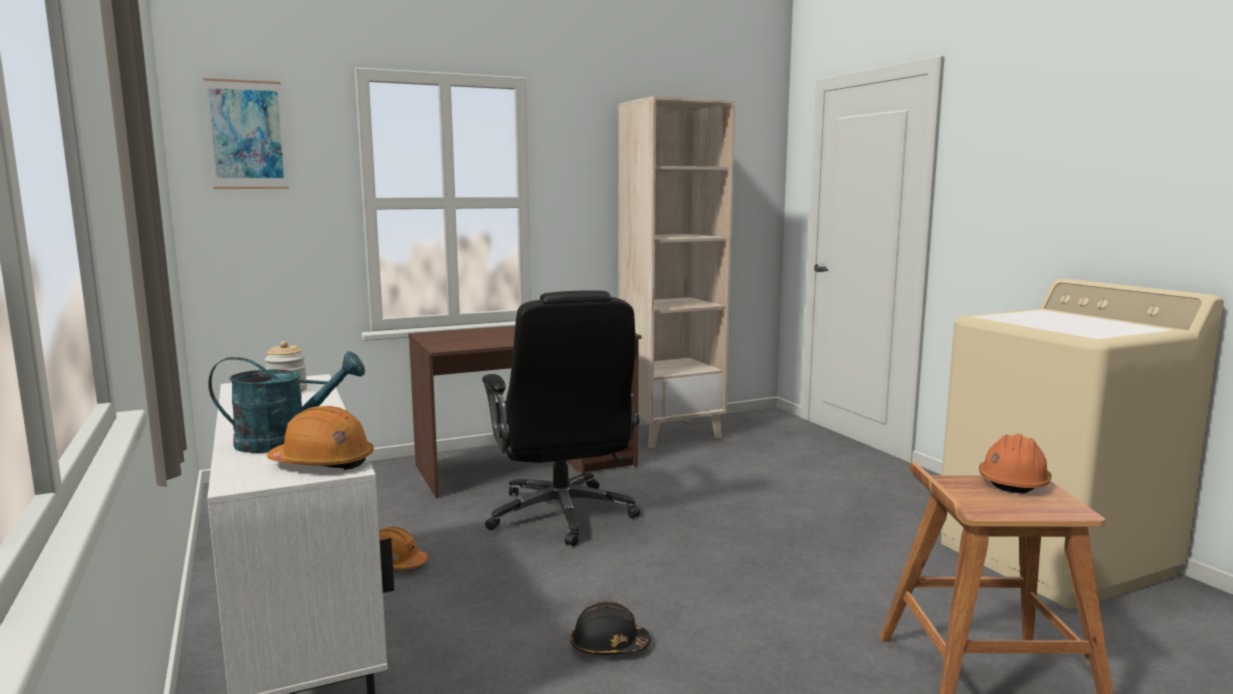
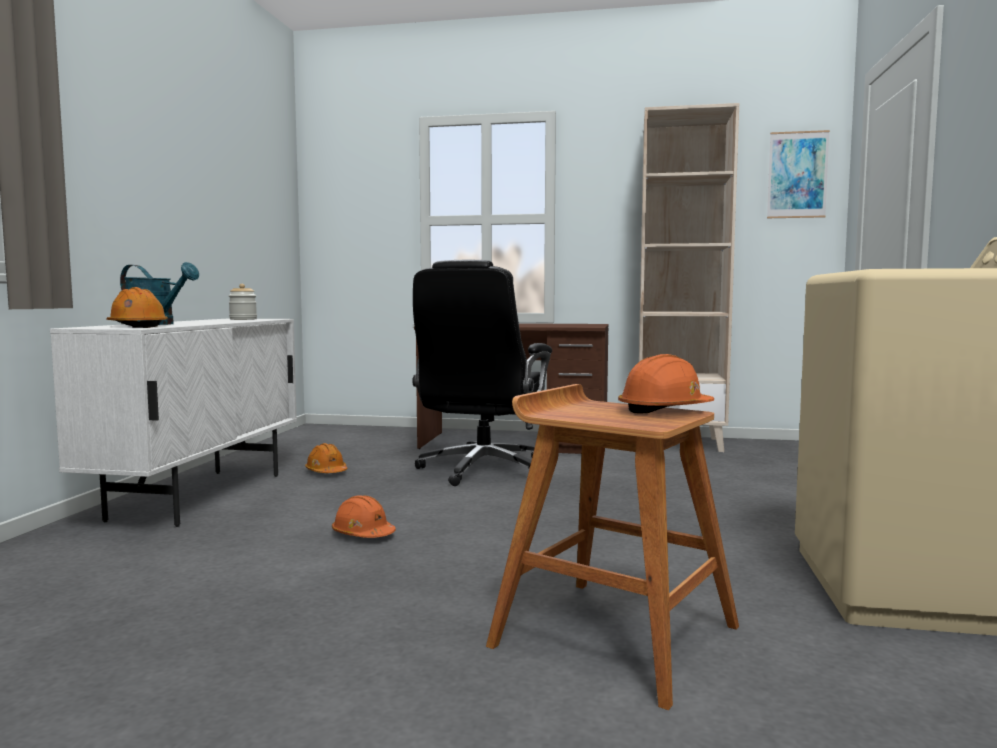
camera: 35 degrees right, 5 degrees down
picture [203,78,289,189] -> picture moved to [767,130,830,218]
black hard hat [570,601,651,655] -> orange hard hat [332,496,396,538]

